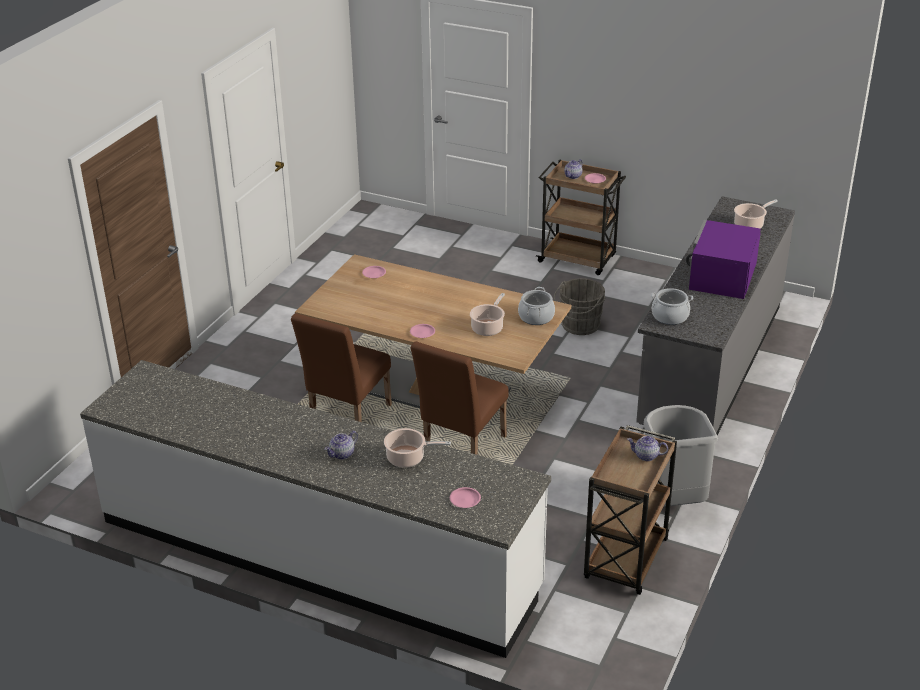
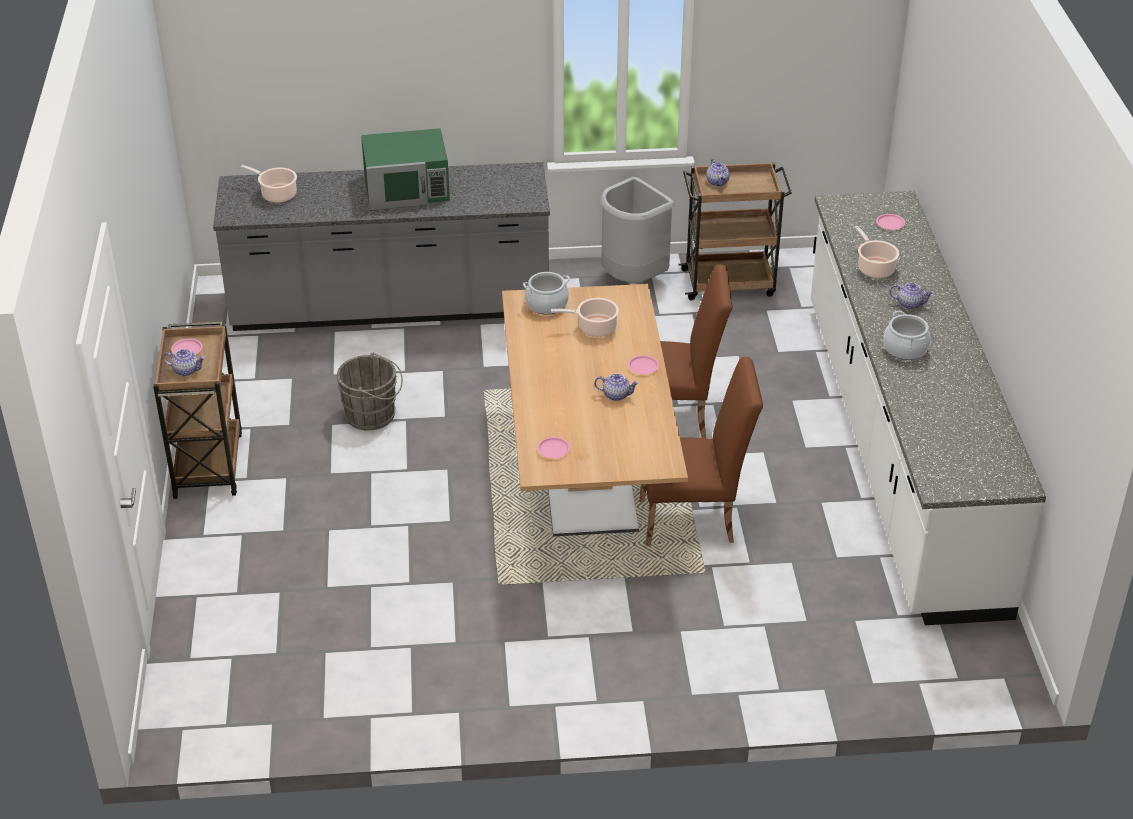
camera: 120 degrees left, 5 degrees up
cooking pot [651,288,693,325] -> cooking pot moved to [883,311,931,360]
purple microwave [686,220,761,299] -> green microwave [361,128,450,210]
none -> teapot [594,373,639,401]

